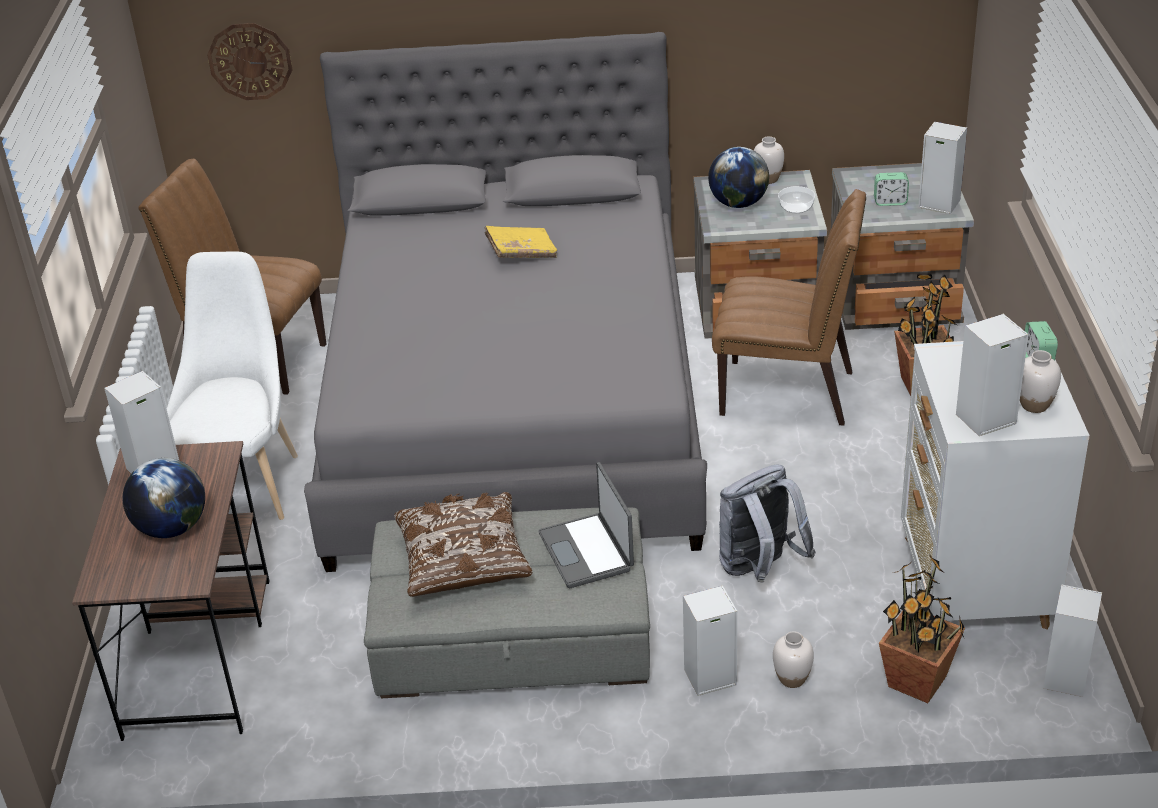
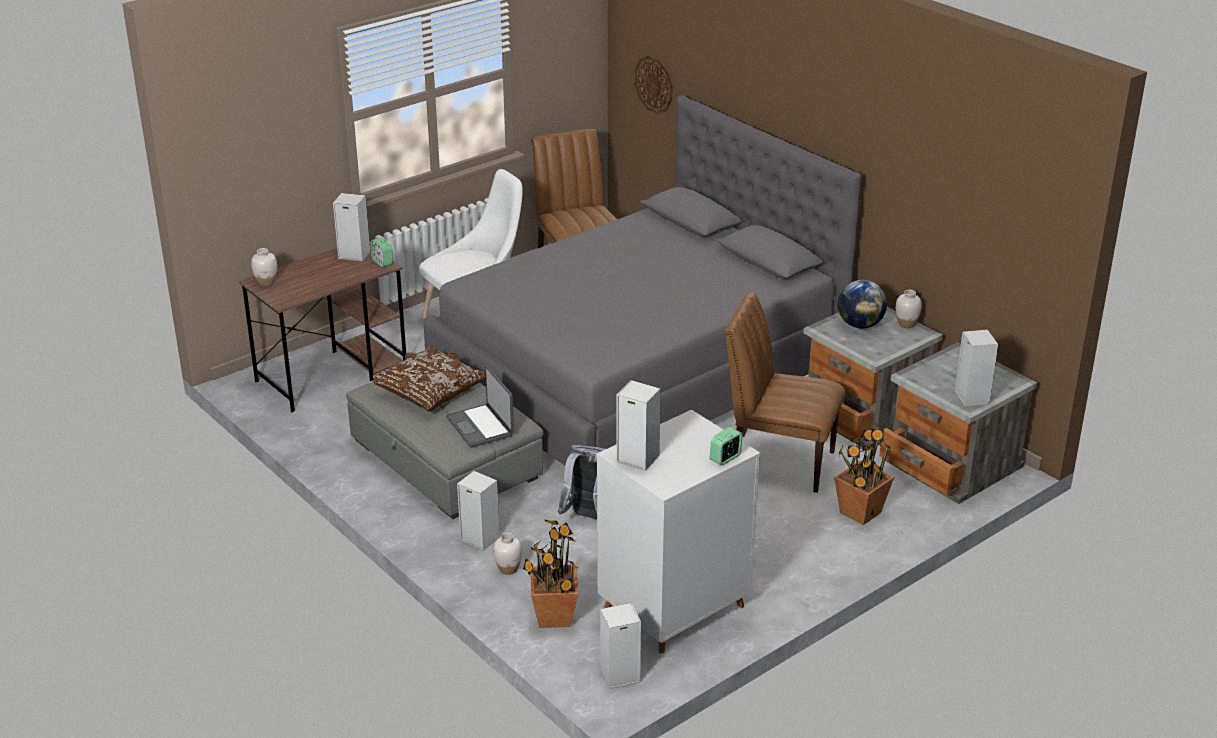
camera: 50 degrees right, 5 degrees down
globe [123,458,205,538] -> none
yellow book [485,226,557,258] -> none
laptop [538,462,634,588] -> laptop turned 60 degrees counterclockwise [446,366,514,448]
brown chair [712,189,866,426] -> brown chair turned 135 degrees clockwise [725,292,845,493]
bowl [778,186,815,213] -> none
alarm clock [874,172,909,206] -> alarm clock moved to [370,238,393,267]
white vase [1020,350,1061,413] -> white vase moved to [251,248,277,286]

